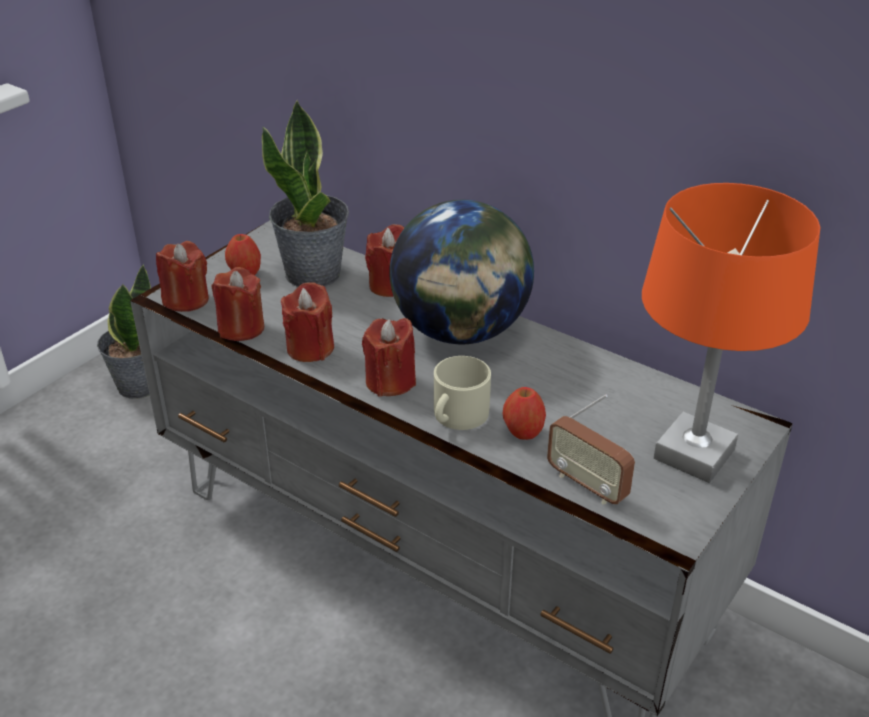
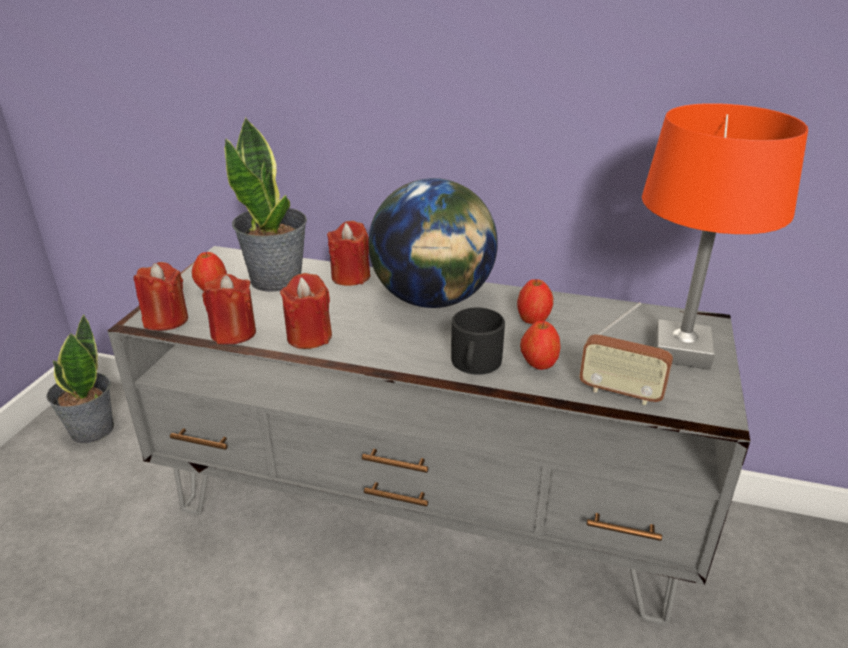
camera: 20 degrees left, 5 degrees down
red candle [362,318,416,397] -> none
beige mug [434,356,491,430] -> black mug [451,308,505,375]
none -> apple [517,279,553,324]

